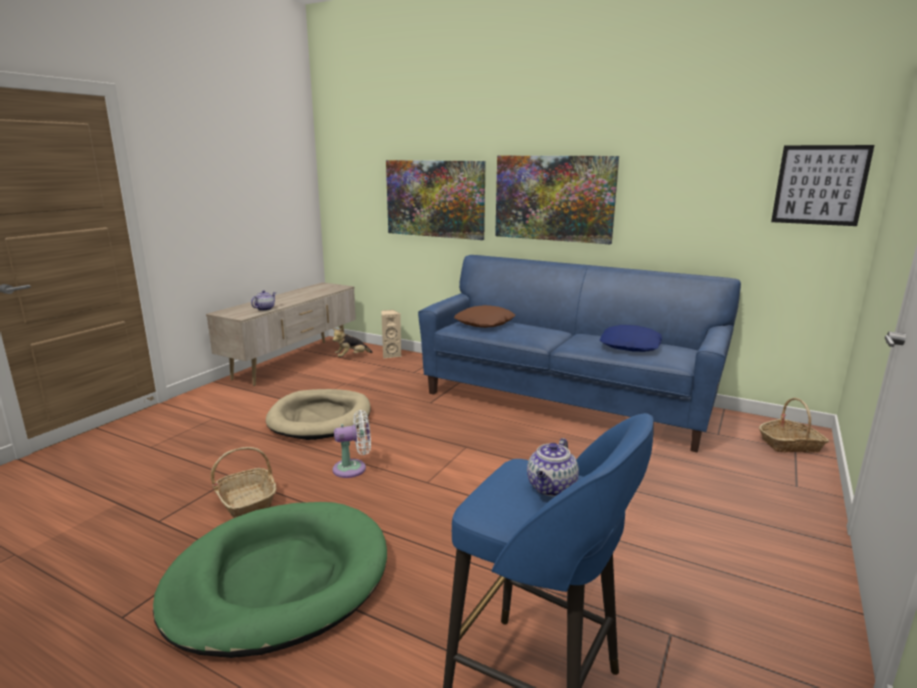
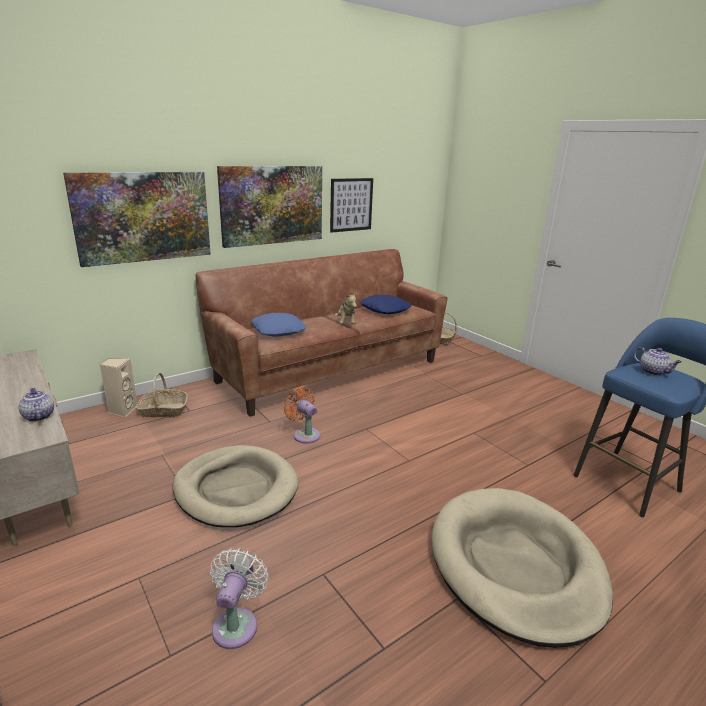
camera: 65 degrees left, 5 degrees up
green dog bed [153,502,387,658] -> beige dog bed [431,488,613,648]
basket [211,447,276,518] -> basket moved to [136,373,188,418]
plush toy [332,328,373,357] -> plush toy moved to [335,292,357,324]
white fan [332,410,371,478] -> white fan moved to [210,548,269,649]
blue sofa [418,255,741,453] -> brown sofa [196,249,448,417]
brown pillow [454,305,515,328] -> blue pillow [251,313,306,336]
picture [771,145,874,226] -> picture moved to [330,178,373,233]
none -> orange fan [284,386,321,444]

